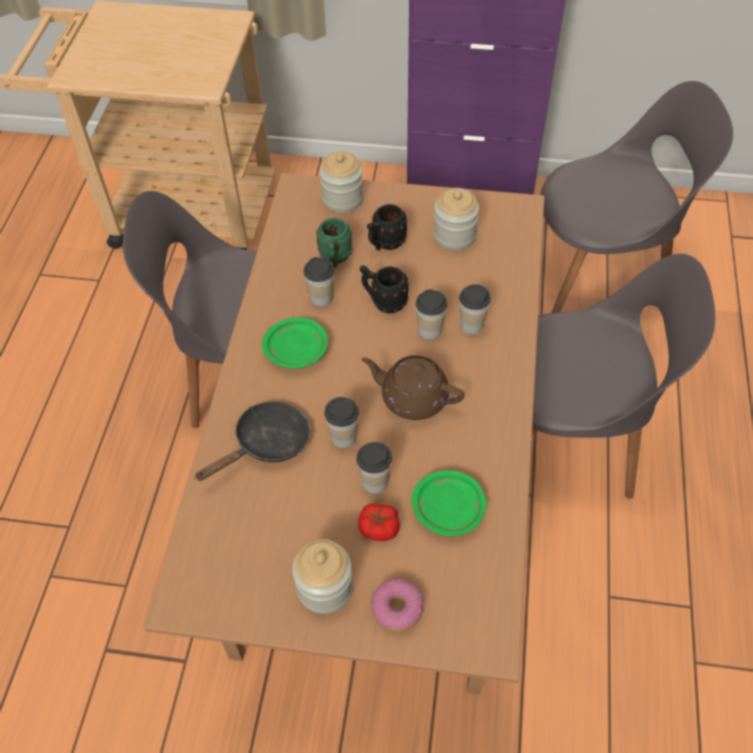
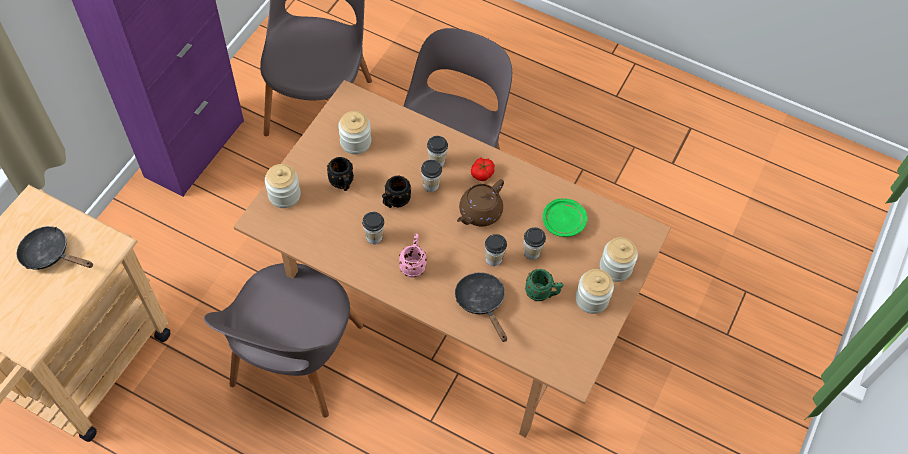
camera: 75 degrees left, 5 degrees up
green plate [262,317,328,369] -> pink mug [399,234,427,277]
green mug [316,218,353,268] -> green mug moved to [525,269,563,301]
tomato [358,504,400,542] -> tomato moved to [471,158,495,181]
donut [371,578,424,632] -> jar [600,237,638,282]
none -> black frying pan [17,226,93,270]

